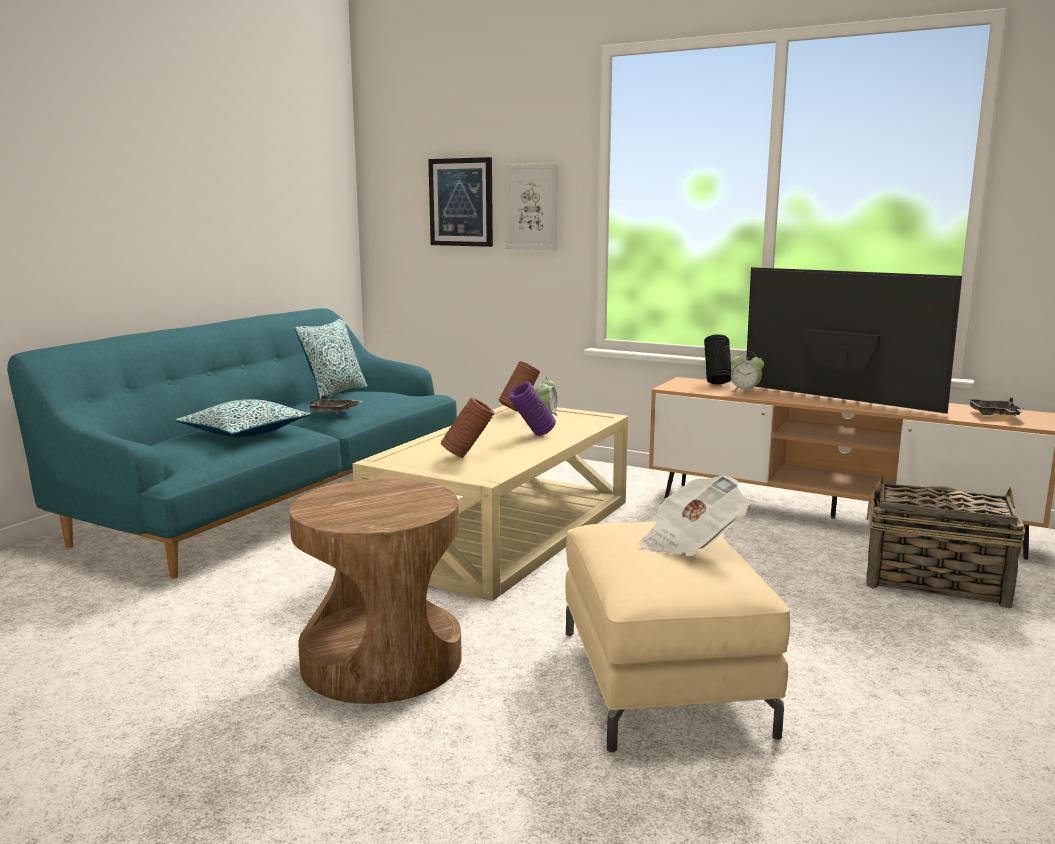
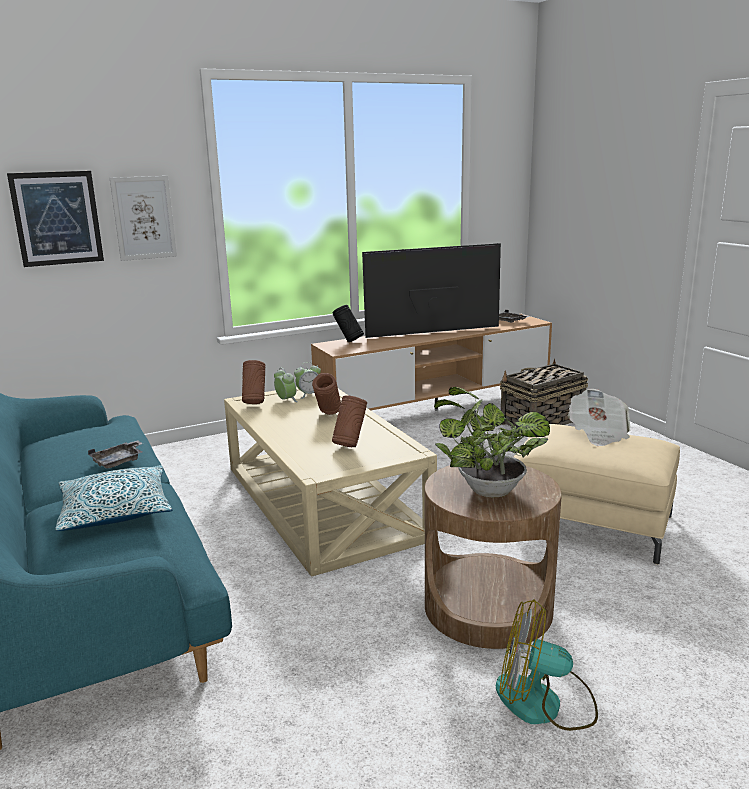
camera: 55 degrees left, 5 degrees up
pillow [295,317,368,400] -> none
purple vase [508,382,556,436] -> brown vase [312,373,341,415]
alarm clock [729,351,764,395] -> alarm clock moved to [294,362,321,399]
none -> potted plant [434,387,550,497]
none -> fan [496,599,598,731]

